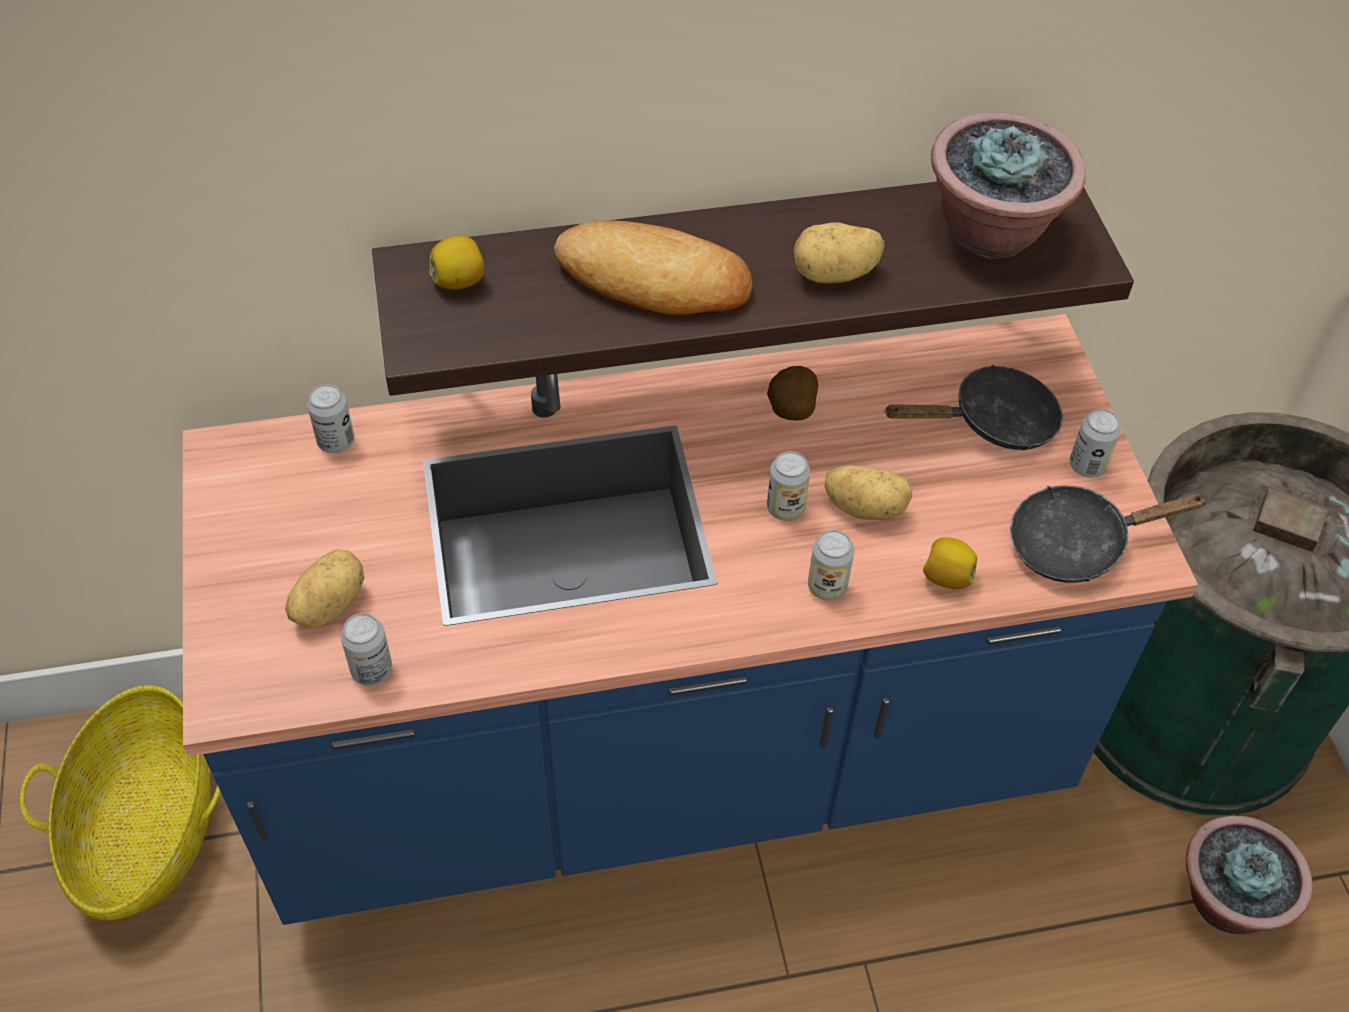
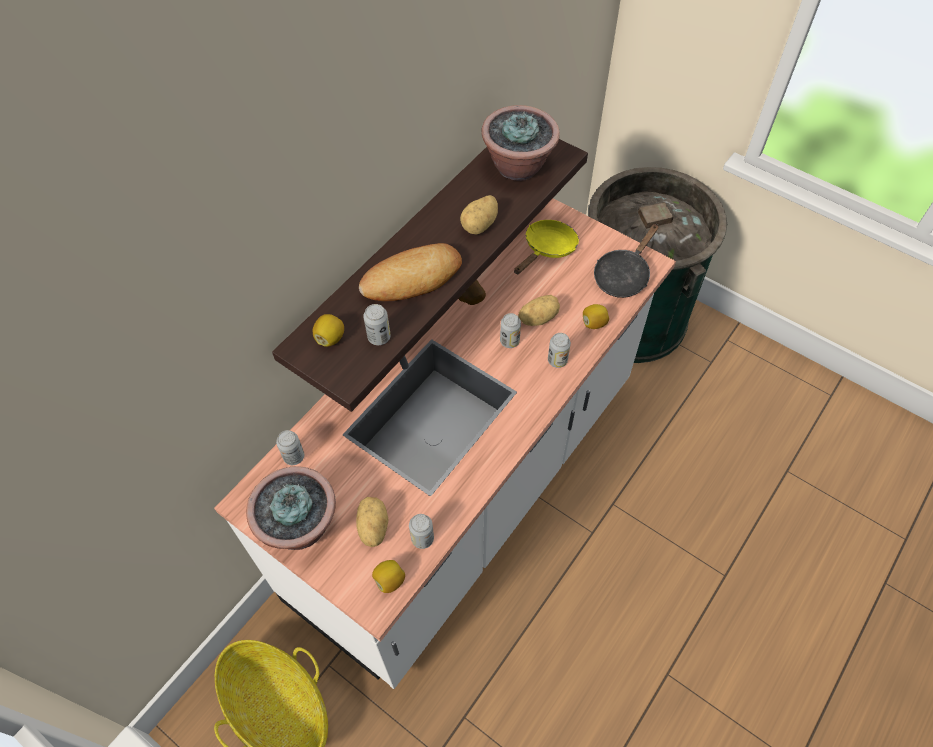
camera: 40 degrees left, 5 degrees up
blue counter [183,314,1198,925] -> white counter [214,198,676,689]
black frying pan [884,365,1063,450] -> yellow frying pan [514,220,579,274]
can [1070,409,1121,478] -> can moved to [363,304,391,345]
potted plant [1186,815,1312,934] -> potted plant moved to [246,466,336,550]
none -> lemon [372,560,405,593]

